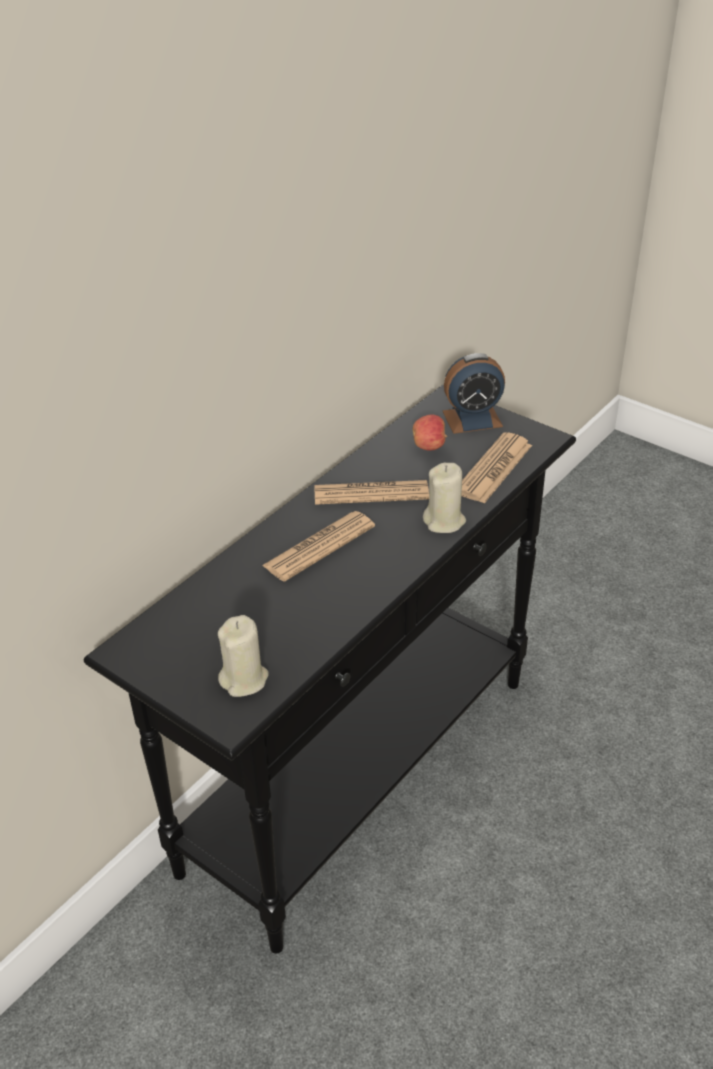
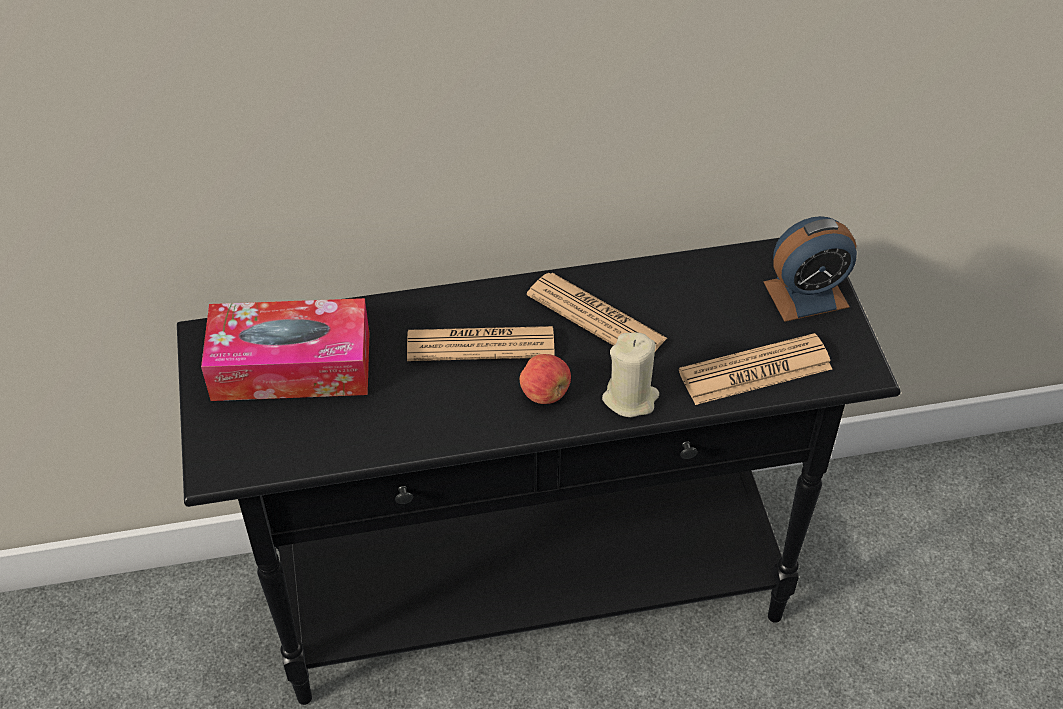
camera: 40 degrees right, 10 degrees up
beige candle [218,615,269,697] -> none
apple [413,415,447,451] -> apple moved to [520,354,571,404]
alarm clock [443,353,505,434] -> alarm clock turned 45 degrees counterclockwise [764,216,857,322]
none -> tissue box [201,298,370,401]

